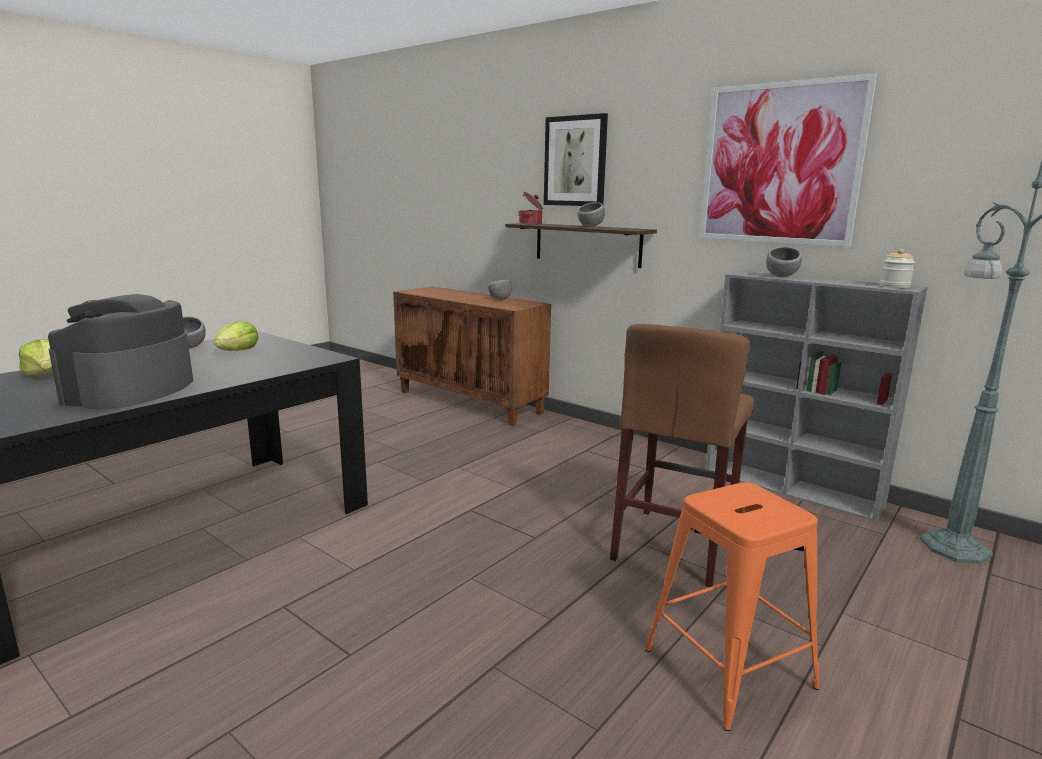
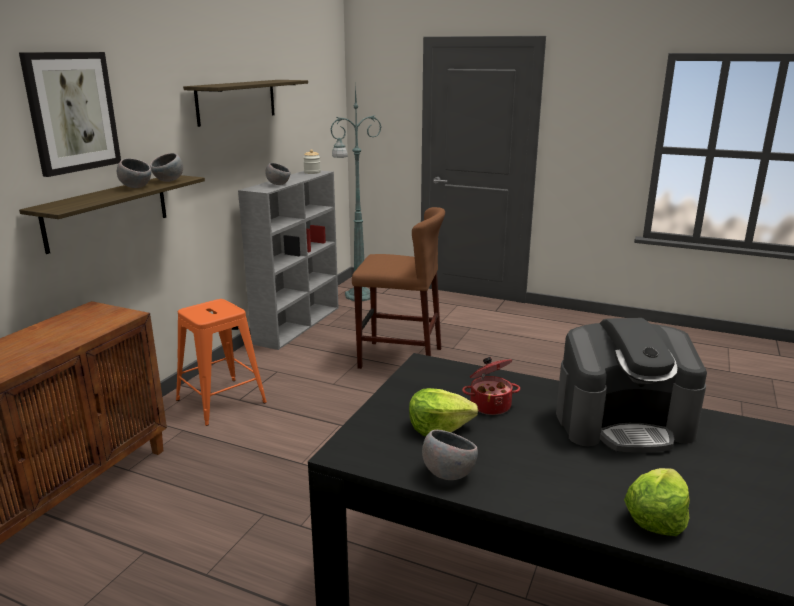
camera: 105 degrees left, 5 degrees up
grey bowl [488,280,512,300] -> grey bowl moved to [150,153,183,182]
cooking pot [519,192,543,224] -> cooking pot moved to [462,357,520,415]
orange stool [645,482,820,731] -> orange stool moved to [176,299,267,426]
picture [700,73,877,247] -> shelf [183,80,308,127]

